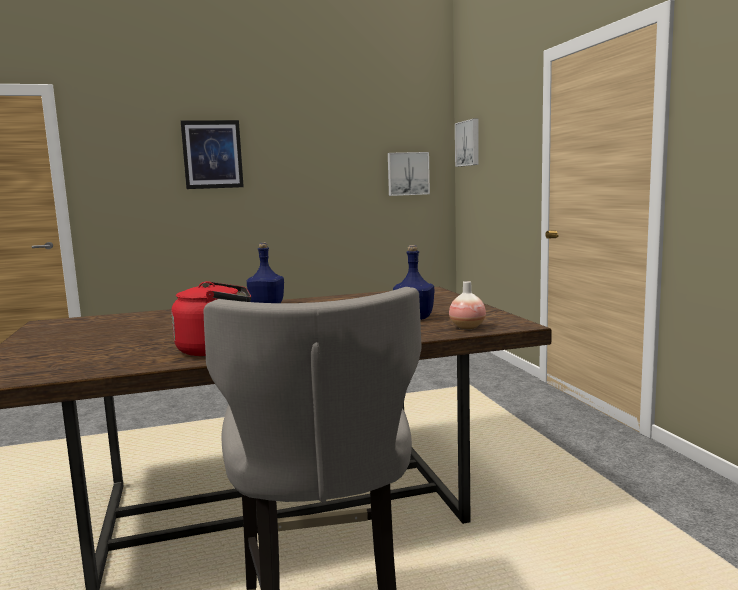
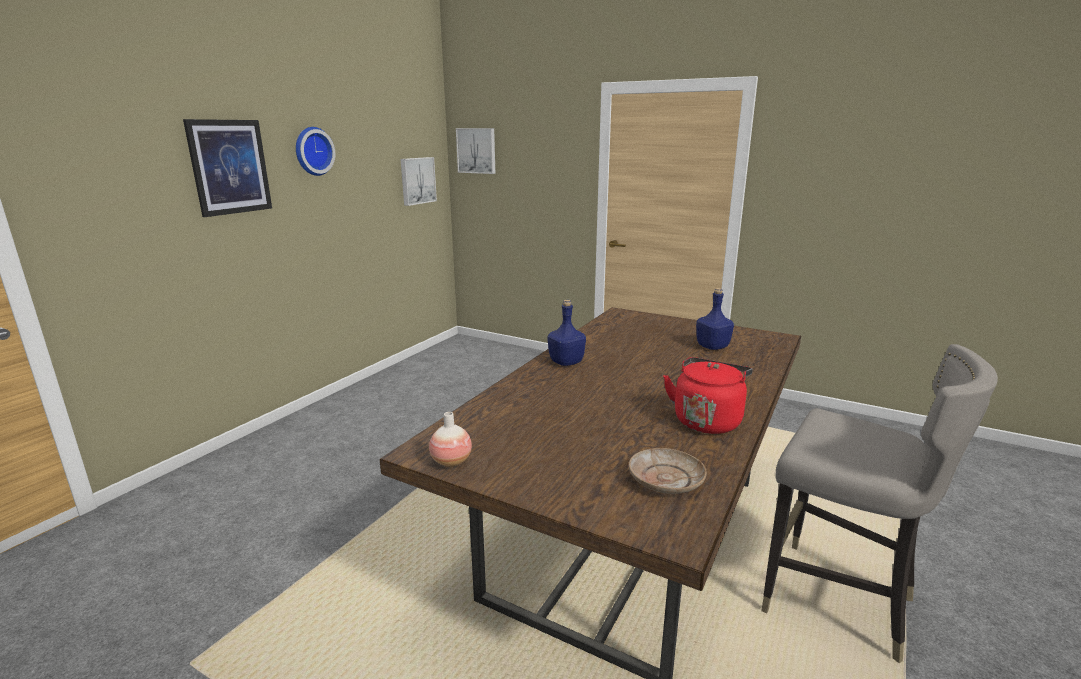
camera: 45 degrees left, 10 degrees up
vase [449,281,486,329] -> vase moved to [429,412,472,467]
none -> wall clock [296,127,335,176]
none -> beige plate [629,448,707,494]

